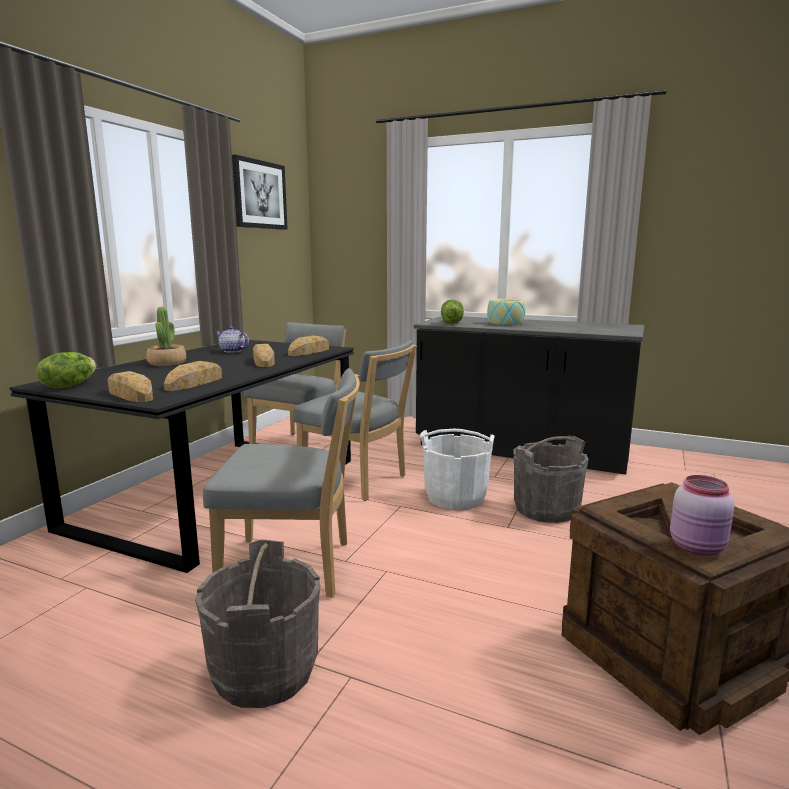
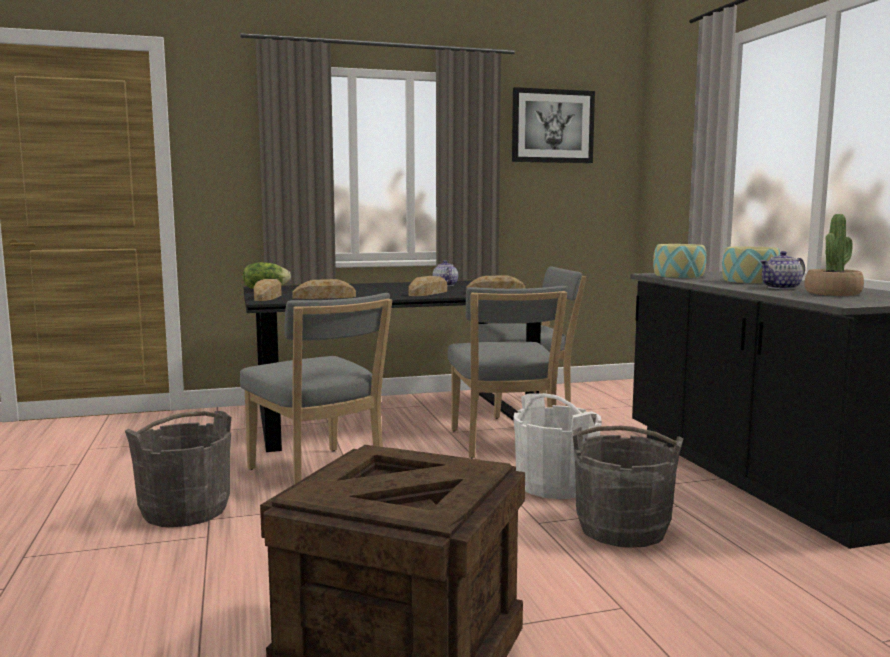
camera: 50 degrees right, 5 degrees down
potted plant [146,307,186,366] -> potted plant moved to [804,214,864,296]
lettuce [441,300,464,324] -> bowl [653,244,707,278]
pink jar [670,475,735,556] -> none
none -> teapot [760,251,805,289]

